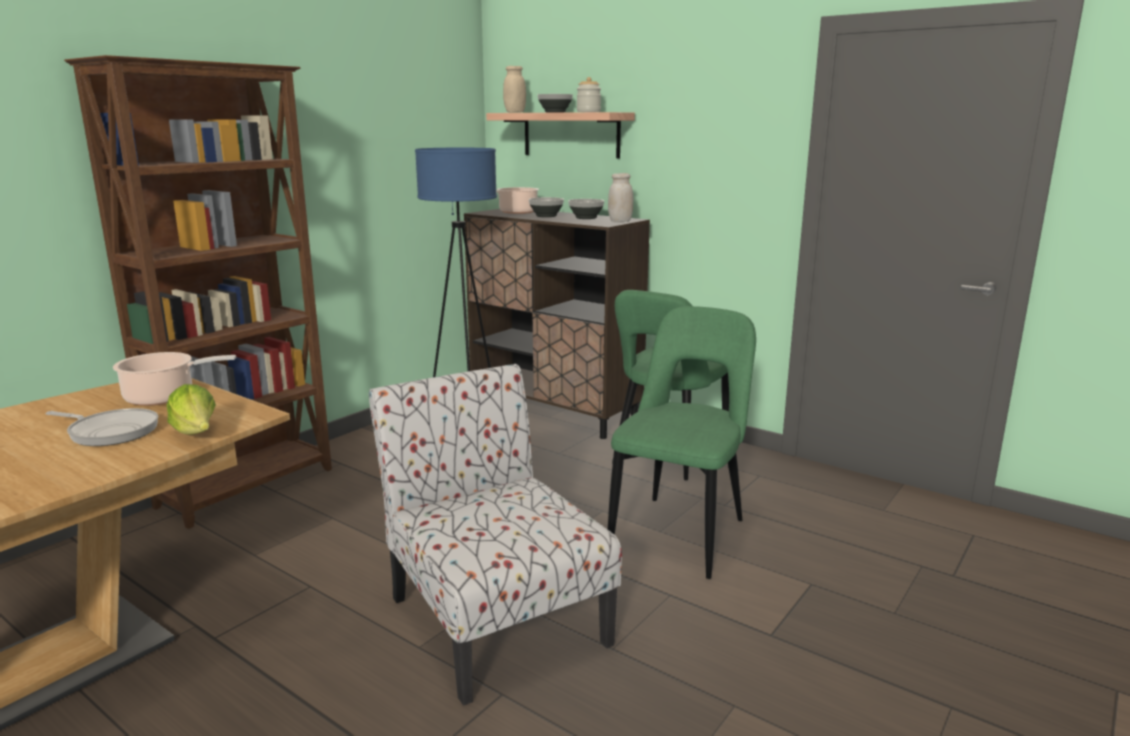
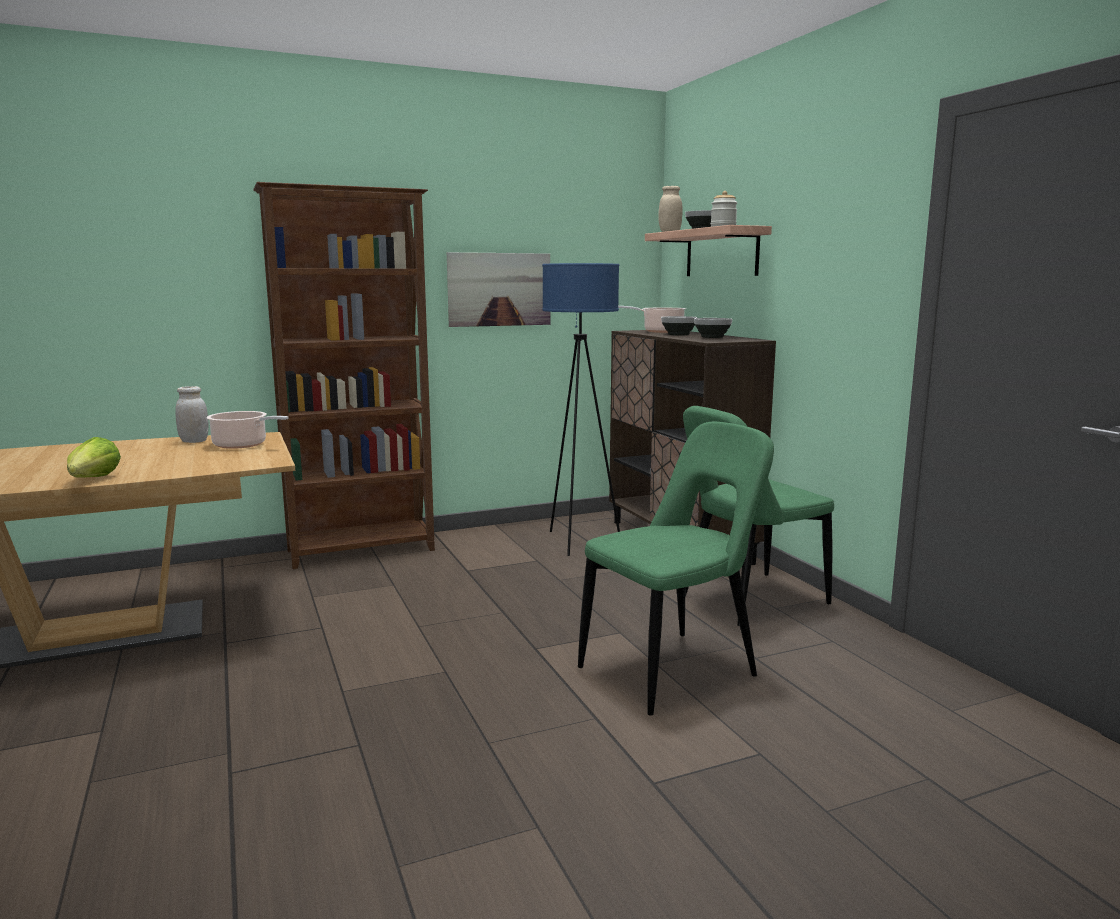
camera: 30 degrees right, 5 degrees down
frying pan [45,408,158,446] -> none
lettuce [167,384,216,435] -> lettuce moved to [67,437,121,478]
chair [369,364,622,706] -> none
white jar [608,173,634,222] -> white jar moved to [175,386,208,443]
none -> picture [447,252,550,327]

